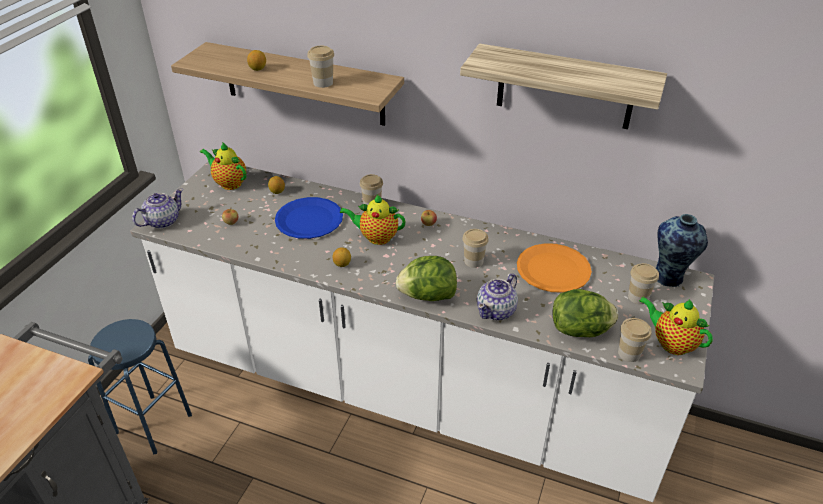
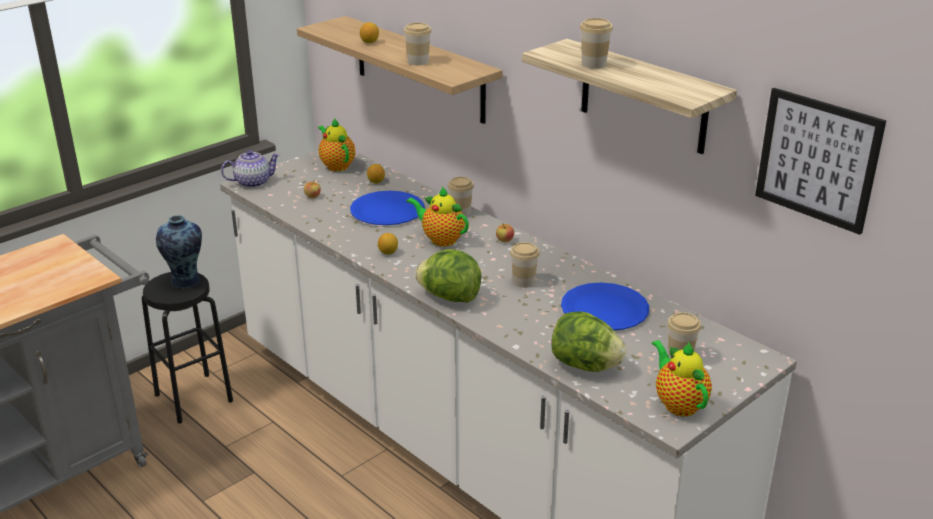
camera: 25 degrees right, 10 degrees down
blue stool [88,319,192,454] -> black stool [142,272,233,423]
teapot [477,274,518,320] -> none
orange plate [517,243,592,293] -> blue plate [561,283,649,330]
cup [618,318,652,362] -> cup moved to [580,18,613,69]
vase [656,214,708,287] -> vase moved to [156,215,202,289]
none -> picture [755,88,886,235]

